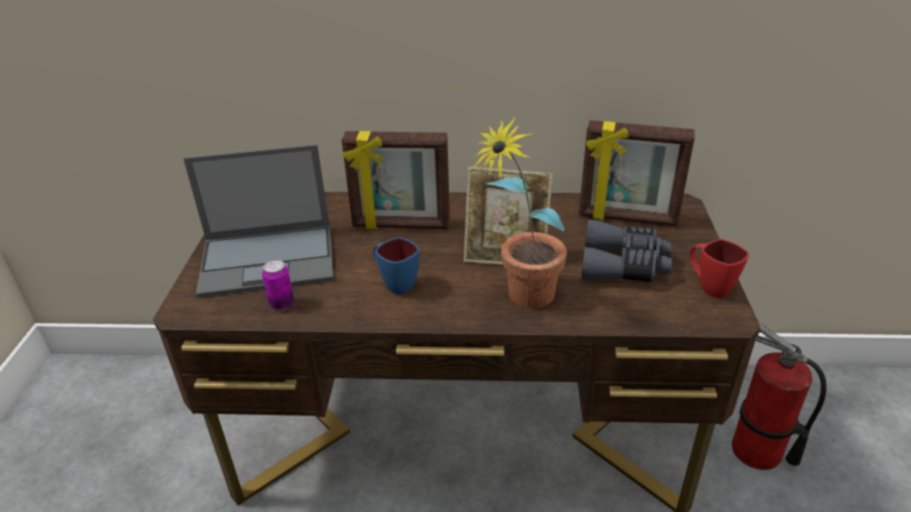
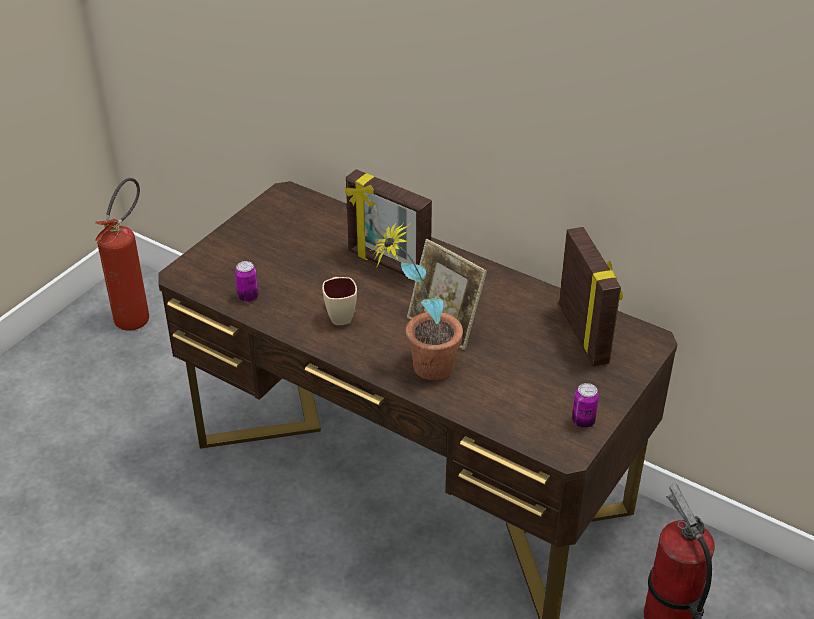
camera: 30 degrees right, 5 degrees up
laptop [183,144,333,297] -> none
blue mug [373,237,420,295] -> beige mug [322,277,357,325]
picture frame [579,120,695,227] -> picture frame turned 150 degrees counterclockwise [559,227,623,367]
grey binoculars [581,219,672,282] -> none
red mug [690,239,749,298] -> can [572,383,599,428]
none -> fire extinguisher [95,178,149,331]

